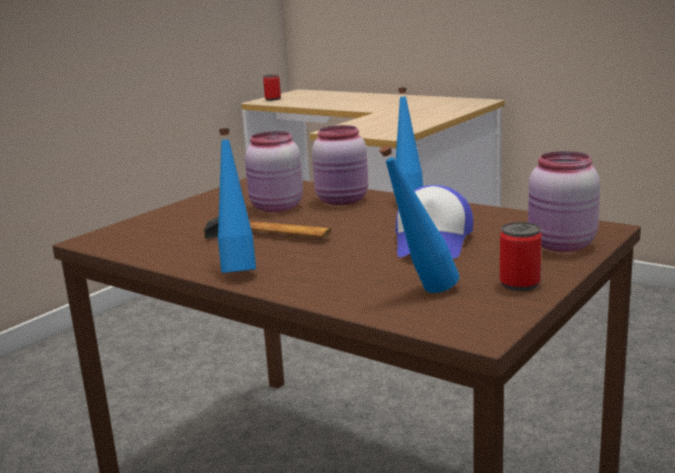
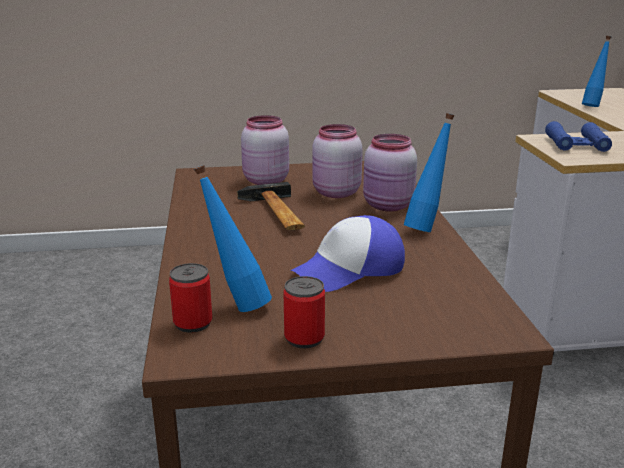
camera: 45 degrees right, 5 degrees up
blue bottle [218,128,256,273] -> blue bottle moved to [582,36,611,107]
can [263,74,281,101] -> can moved to [169,263,212,333]
pink jar [528,151,600,252] -> pink jar moved to [241,115,289,185]
none -> blue binoculars [545,121,612,152]

